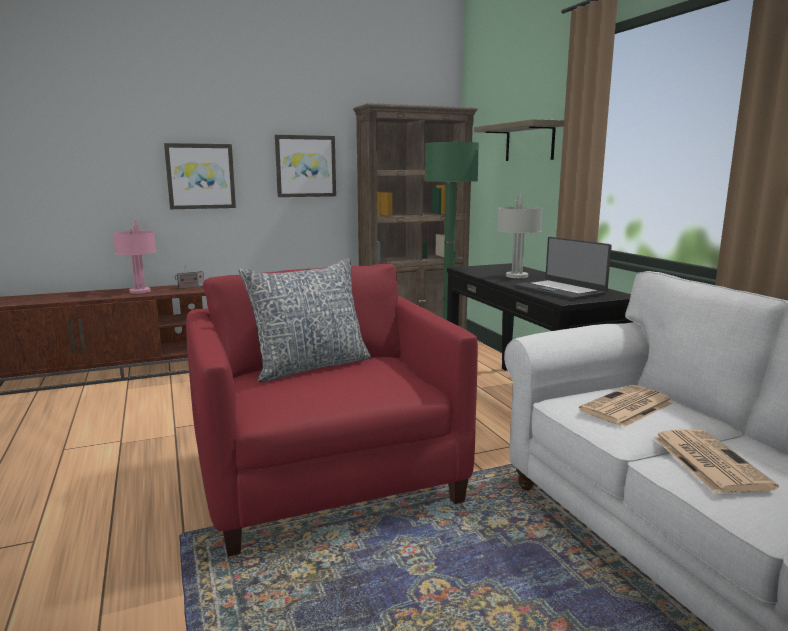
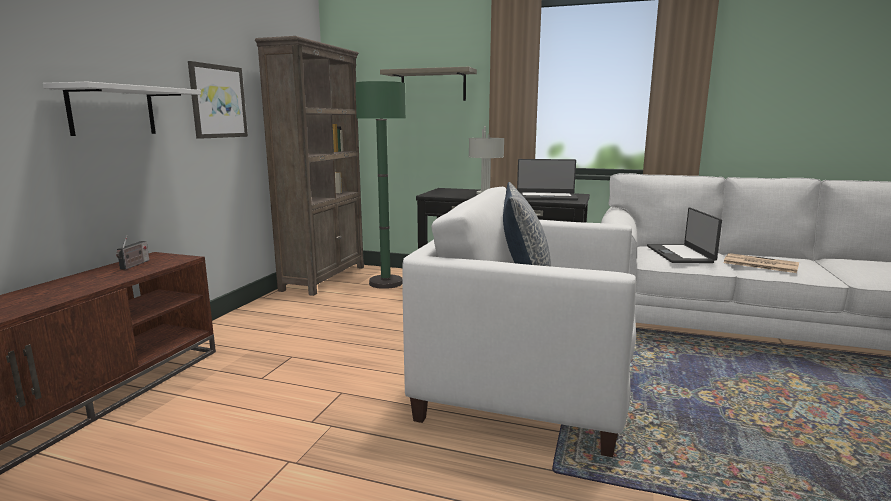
camera: 50 degrees left, 0 degrees up
pink table lamp [113,220,156,294] -> none
picture [164,143,236,209] -> white shelf [43,82,201,136]
red armchair [186,264,478,557] -> white armchair [402,187,636,457]
newspaper [579,385,674,427] -> laptop [647,207,722,263]

